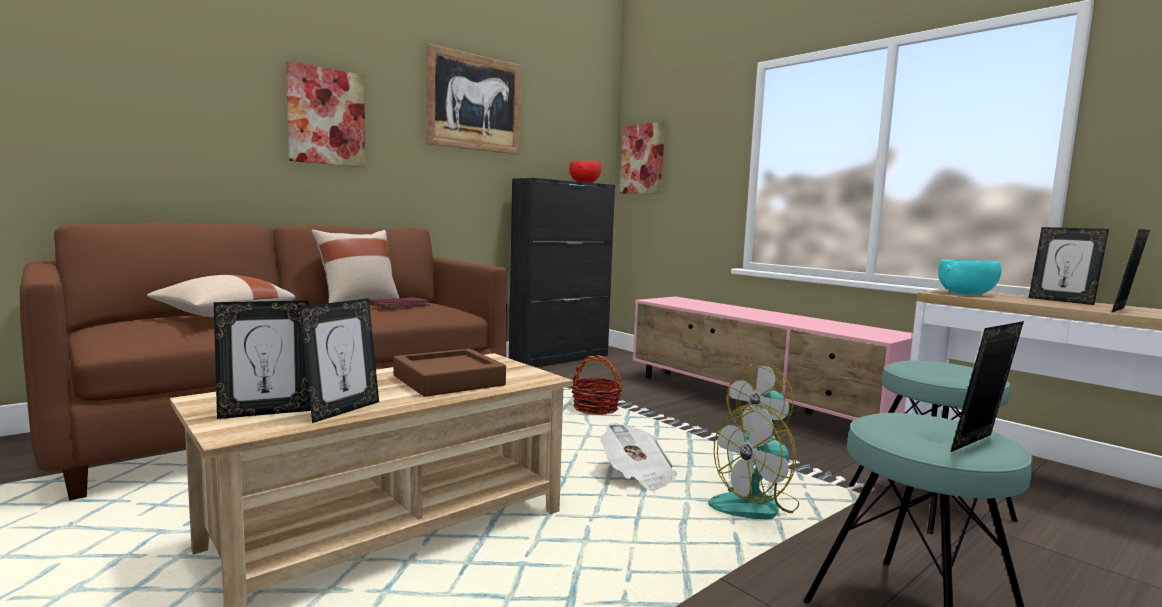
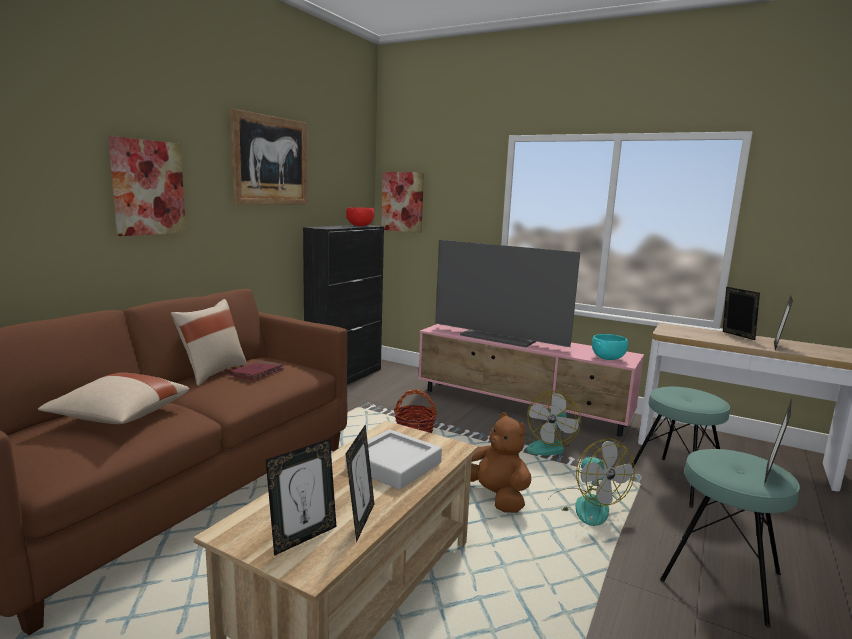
camera: 20 degrees left, 5 degrees up
brown tray [393,349,506,397] -> grey tray [346,429,442,490]
newspaper [600,423,677,493] -> brown plush toy [470,412,531,513]
fan [708,404,799,519] -> fan turned 60 degrees counterclockwise [552,438,635,526]
turquoise bowl [938,259,1002,295] -> turquoise bowl moved to [592,334,628,360]
picture frame [1028,227,1109,305] -> picture frame turned 150 degrees counterclockwise [723,287,760,340]
none -> television [435,240,580,347]

